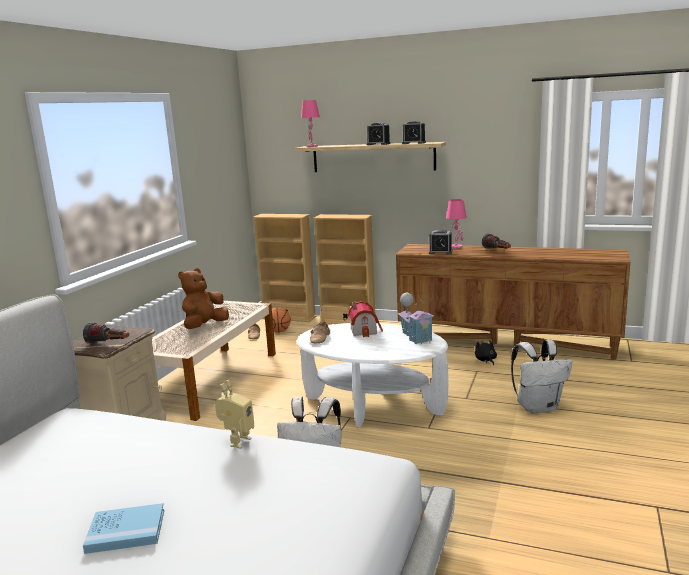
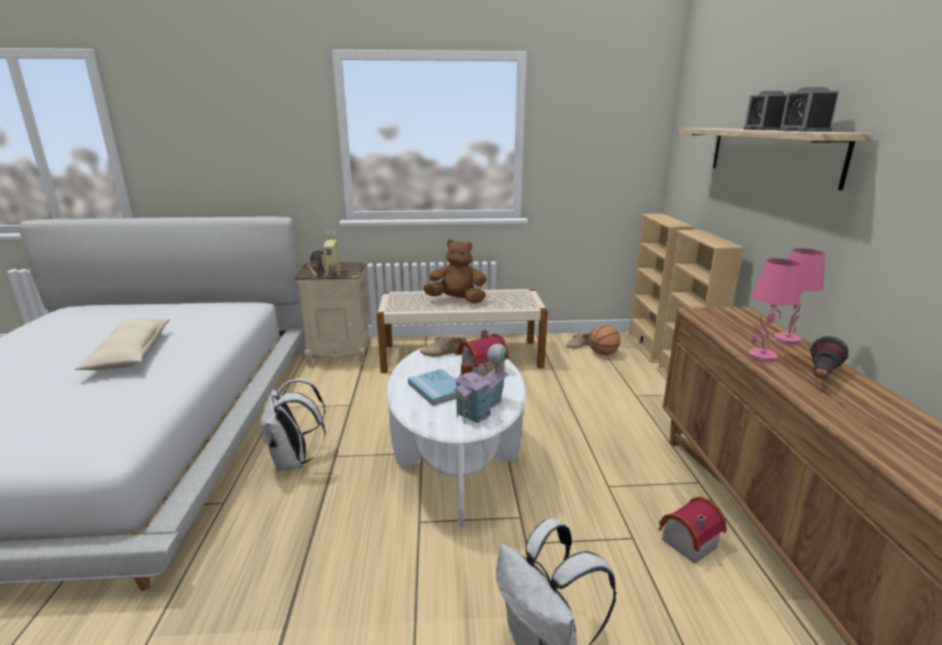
camera: 65 degrees right, 5 degrees up
blue book [83,503,164,554] -> blue book moved to [408,369,456,406]
toy robot [215,380,254,449] -> toy robot moved to [322,230,341,275]
pink table lamp [301,100,320,147] -> pink table lamp moved to [748,258,801,362]
alarm clock [429,230,452,254] -> none
black plush toy [475,340,497,365] -> toy house [658,496,727,564]
none -> beige pillow [74,318,170,370]

